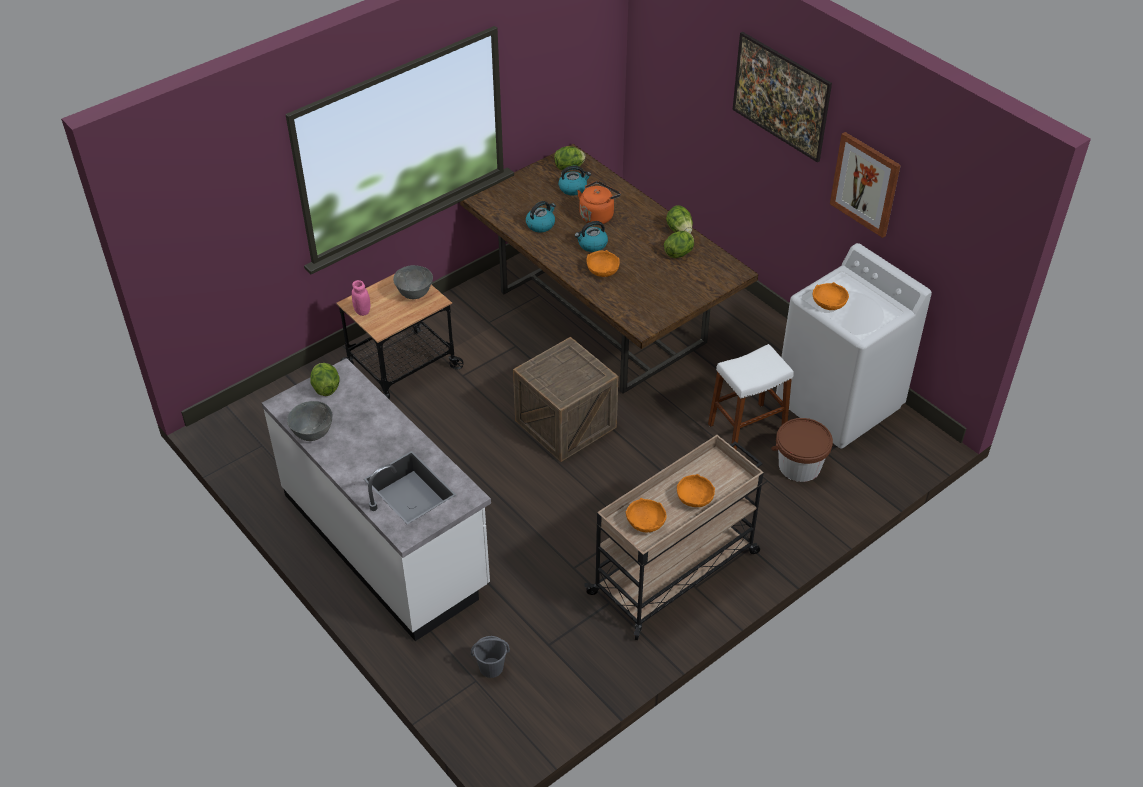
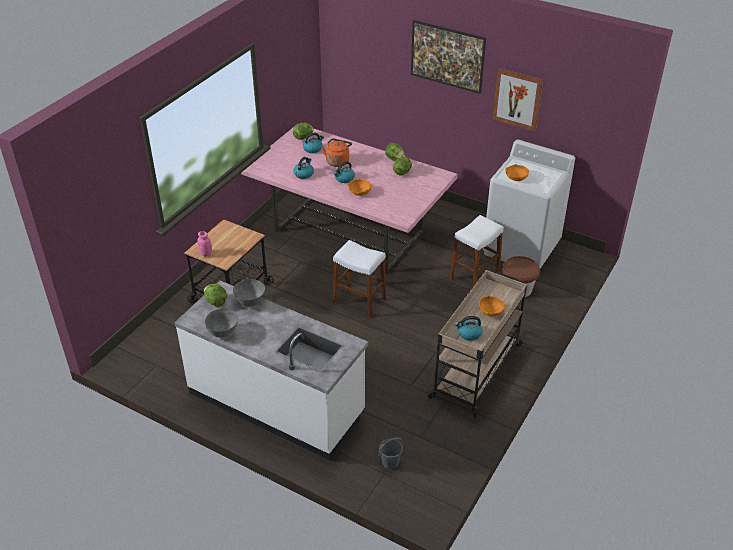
camera: 20 degrees left, 5 degrees down
grey bowl [393,265,433,299] -> grey bowl moved to [233,279,265,307]
brown dining table [460,144,758,393] -> pink dining table [241,126,458,273]
crate [513,337,619,462] -> white stool [333,240,387,317]
orange bowl [626,498,667,532] -> kettle [455,316,483,341]

